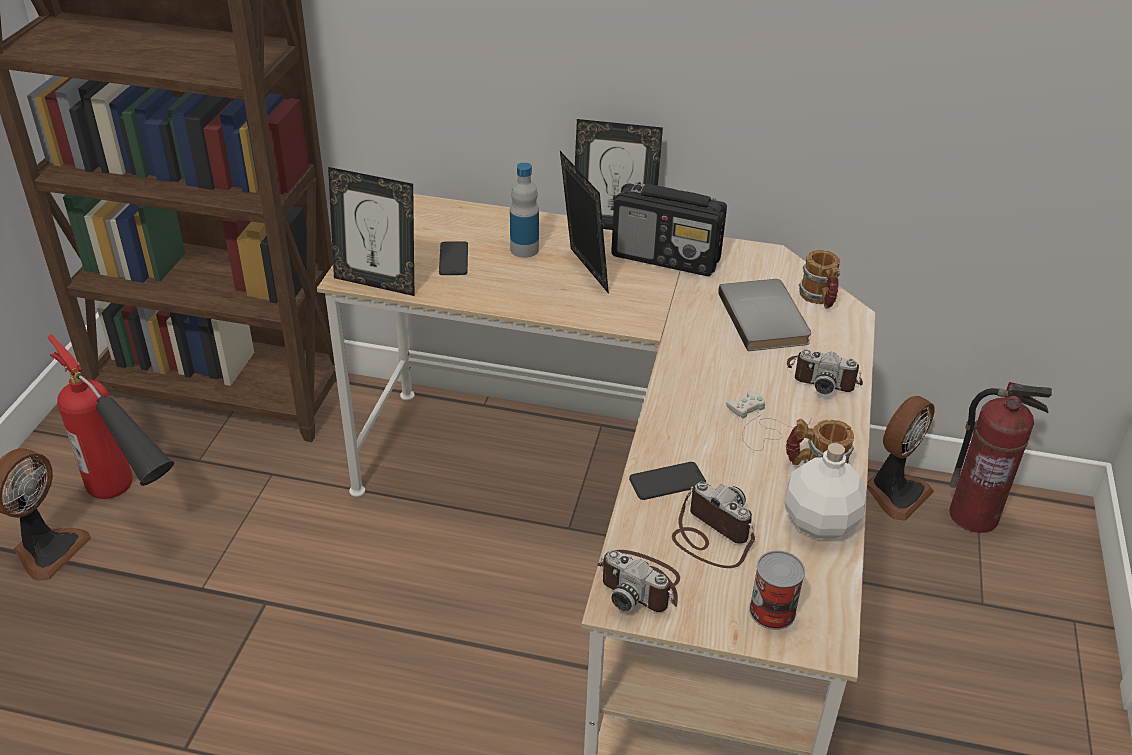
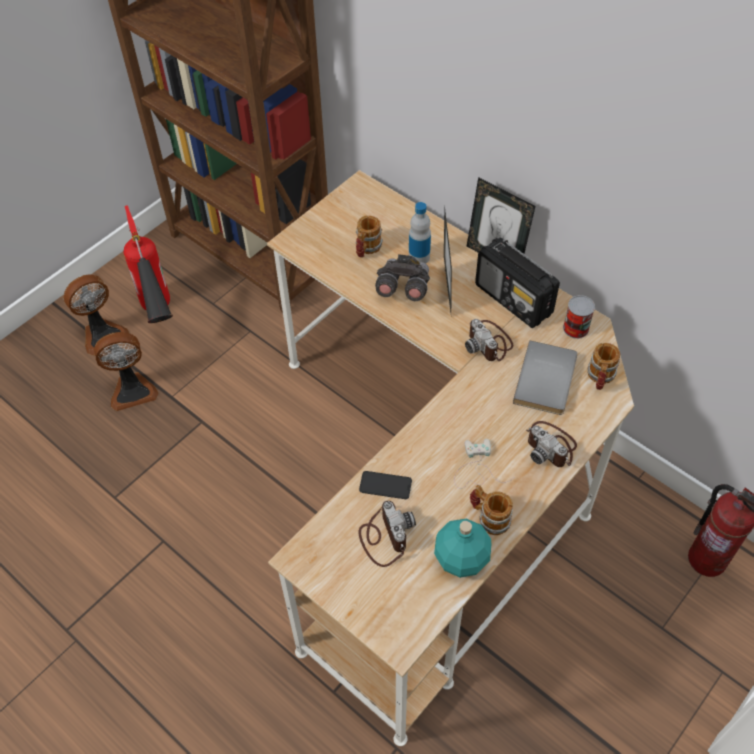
camera: 30 degrees right, 15 degrees up
picture frame [328,167,414,296] -> none
phone [439,241,468,275] -> mug [356,216,383,258]
camera [597,550,680,612] -> camera moved to [465,319,513,361]
can [749,550,805,630] -> can moved to [563,295,595,339]
white bottle [784,443,867,538] -> turquoise bottle [434,519,491,578]
fan [867,396,935,521] -> fan moved to [94,332,158,411]
none -> grey binoculars [375,254,430,301]

